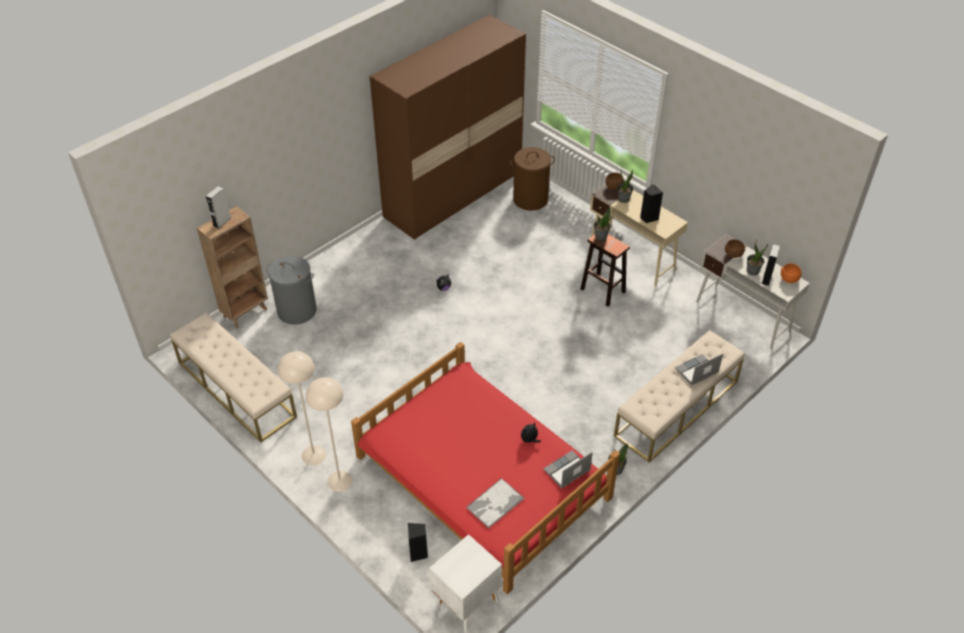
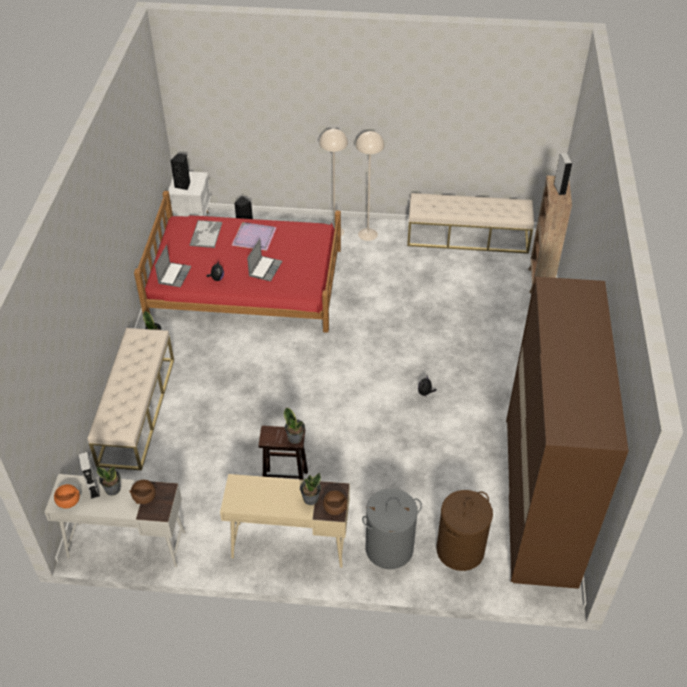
camera: 140 degrees right, 0 degrees up
grey laundry basket [266,256,317,325] -> grey laundry basket moved to [362,488,422,569]
black speaker [640,184,663,223] -> black speaker moved to [170,154,190,190]
laptop [675,354,723,386] -> laptop moved to [247,239,282,282]
none -> purple tray [231,222,277,251]

